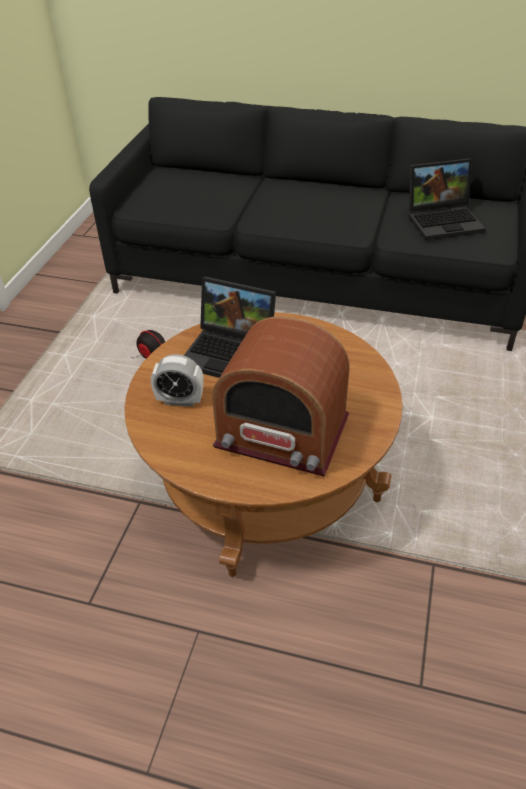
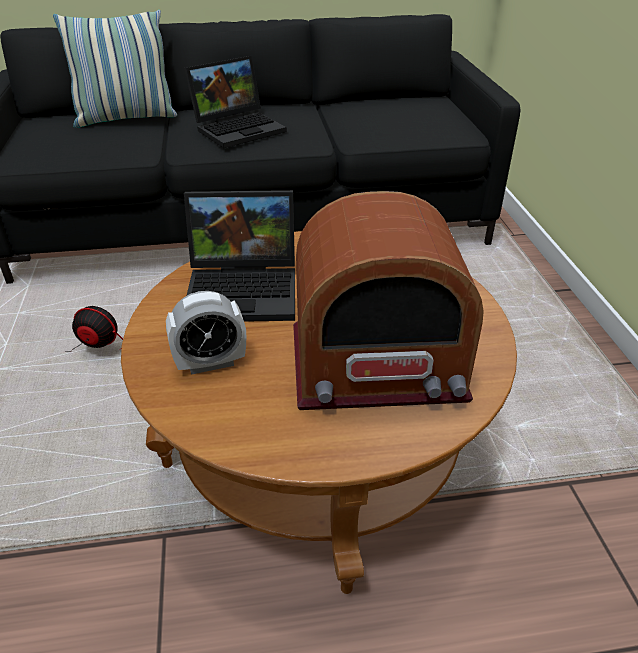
camera: 25 degrees left, 5 degrees down
laptop [408,158,486,240] -> laptop moved to [184,56,287,148]
none -> pillow [53,10,177,128]

